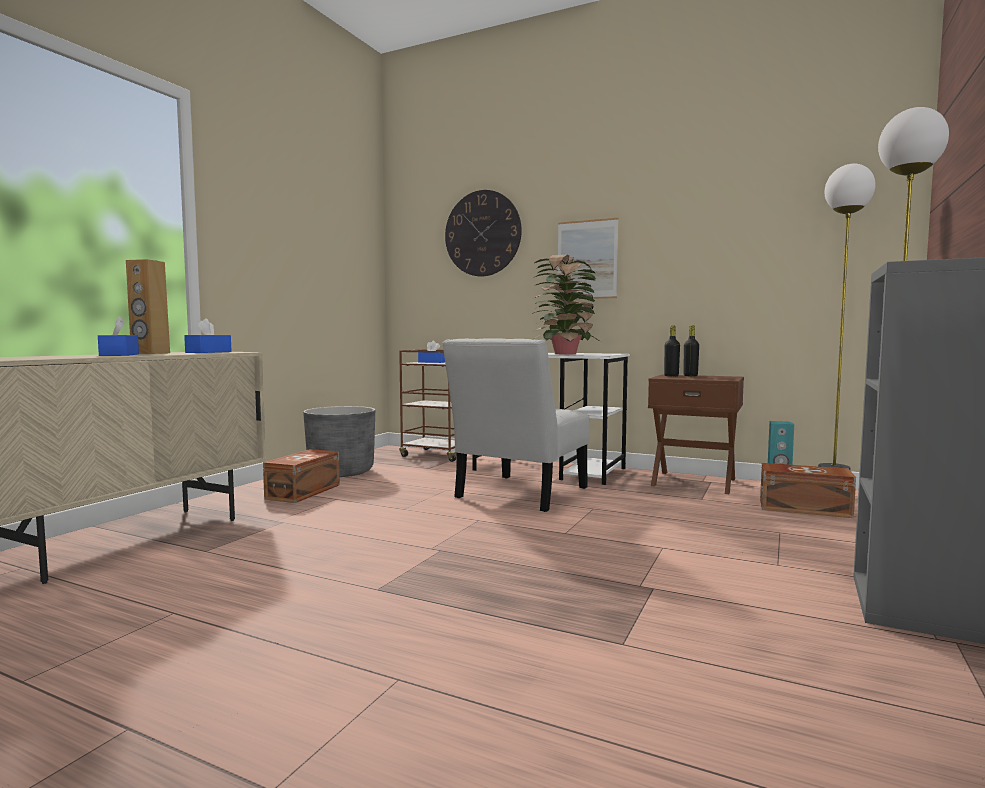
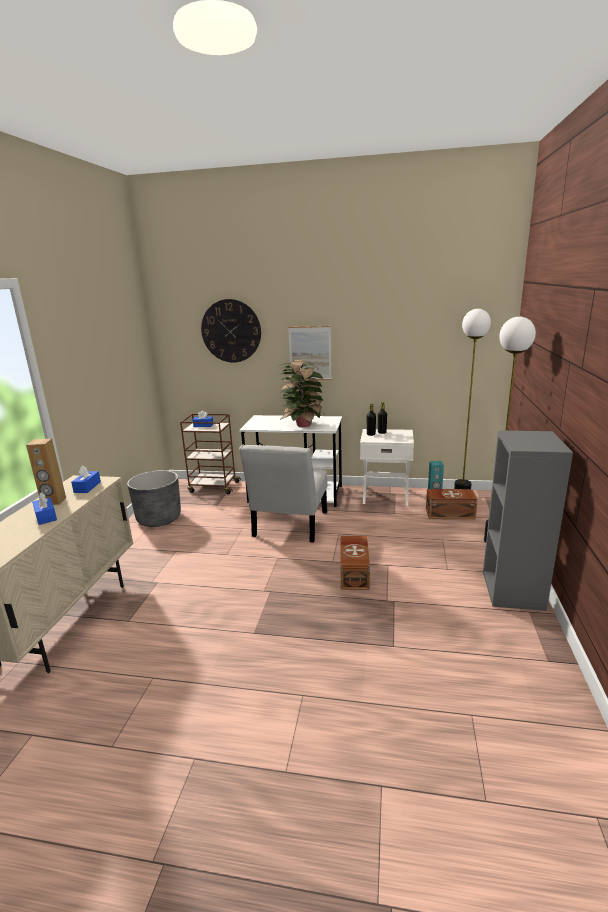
camera: 15 degrees left, 15 degrees up
brown storage box [263,449,340,503] -> brown storage box moved to [340,536,370,590]
brown nightstand [648,374,744,494] -> white nightstand [360,429,414,506]

